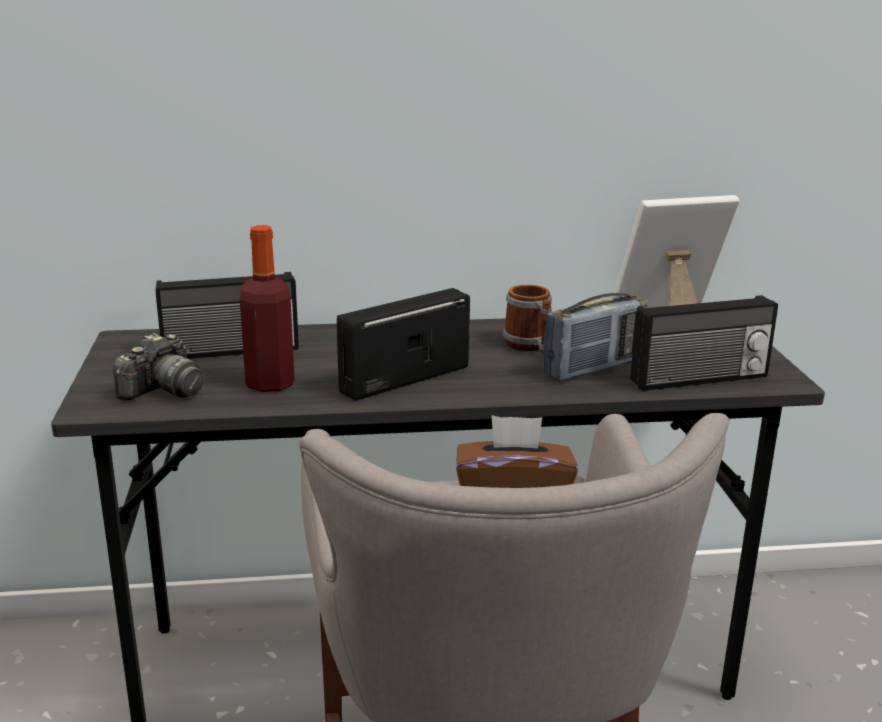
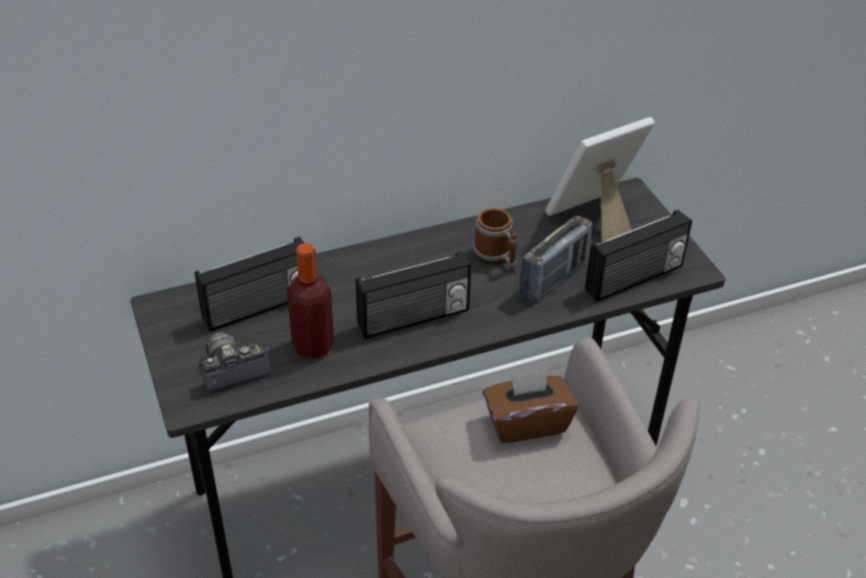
camera: 15 degrees left, 20 degrees up
camera [113,333,204,401] -> camera turned 135 degrees counterclockwise [201,332,270,393]
radio [337,288,470,401] -> radio turned 150 degrees counterclockwise [356,251,471,339]

